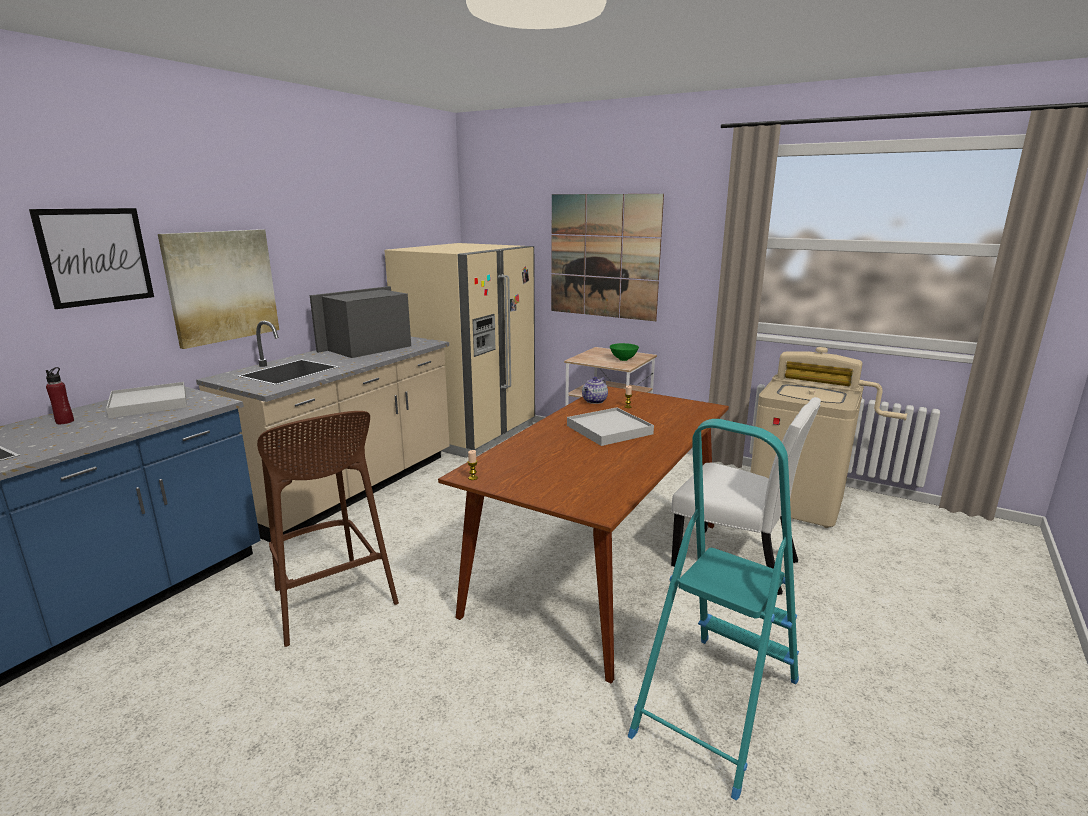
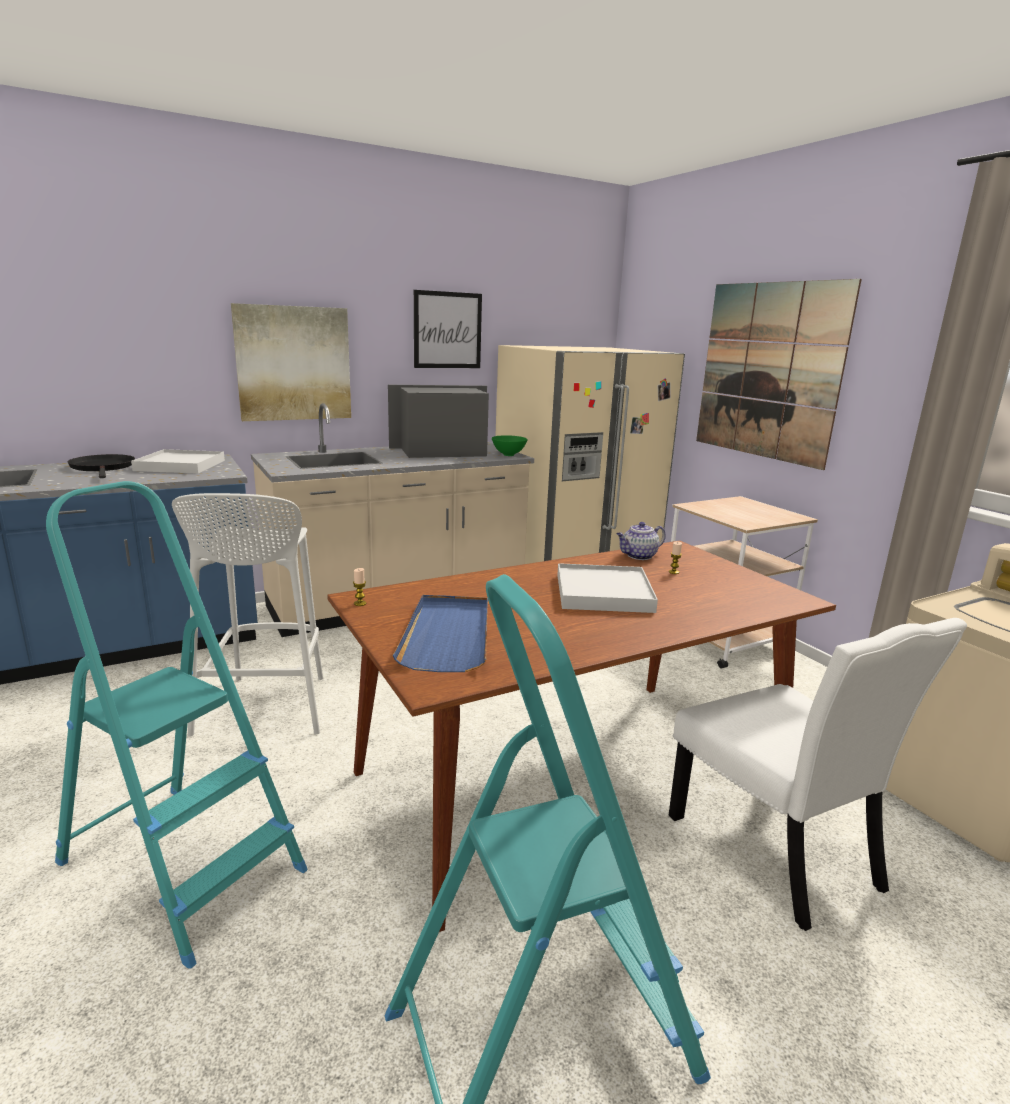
camera: 30 degrees right, 0 degrees up
picture [29,208,154,309] -> picture moved to [414,290,482,368]
red bottle [46,367,74,424] -> black frying pan [68,454,135,478]
brown stool [257,411,399,647] -> white stool [172,493,323,736]
green bowl [610,343,639,361] -> green bowl moved to [492,435,528,456]
none -> turquoise step ladder [46,481,308,969]
none -> blue tray [393,595,488,672]

